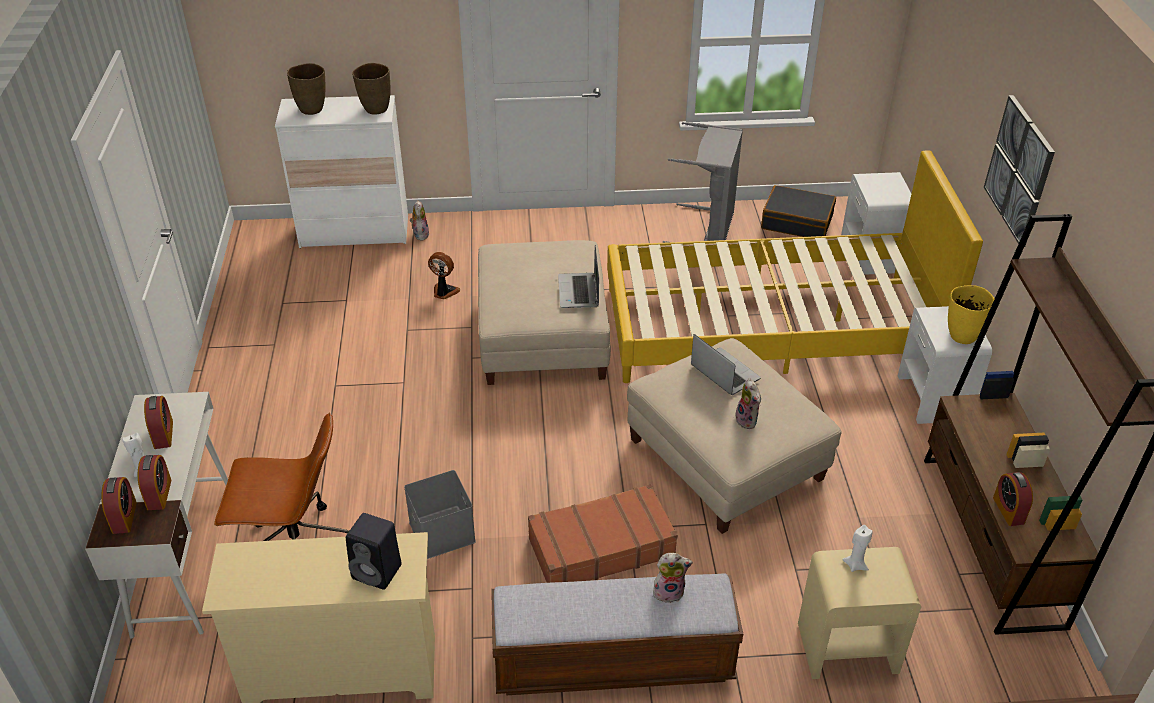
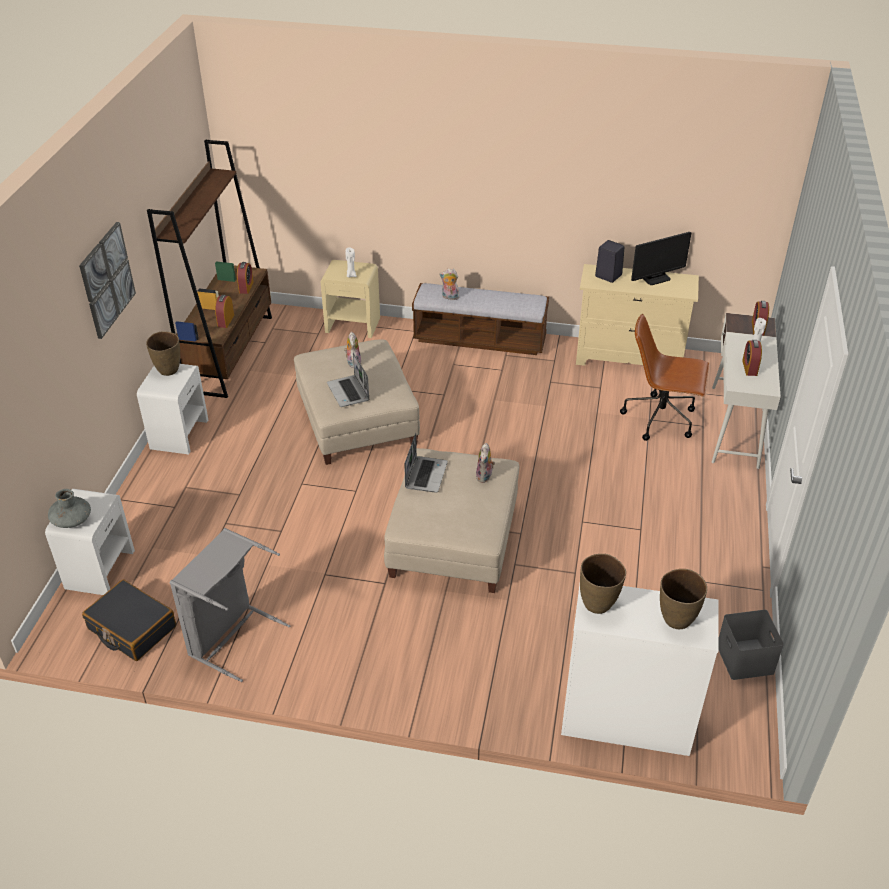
camera: 165 degrees left, 0 degrees up
alarm clock [138,455,172,510] -> alarm clock moved to [215,295,234,328]
grey storage box [404,470,476,559] -> grey storage box moved to [718,610,784,680]
plush toy [410,200,429,241] -> plush toy moved to [476,443,495,483]
fan [428,252,460,300] -> none
brown suitcase [528,484,678,583] -> none
yellow bed [607,150,983,383] -> none
yellow vase [948,285,995,344] -> brown vase [146,331,180,376]
none -> grey vase [48,489,91,528]
none -> monitor [631,232,691,285]

